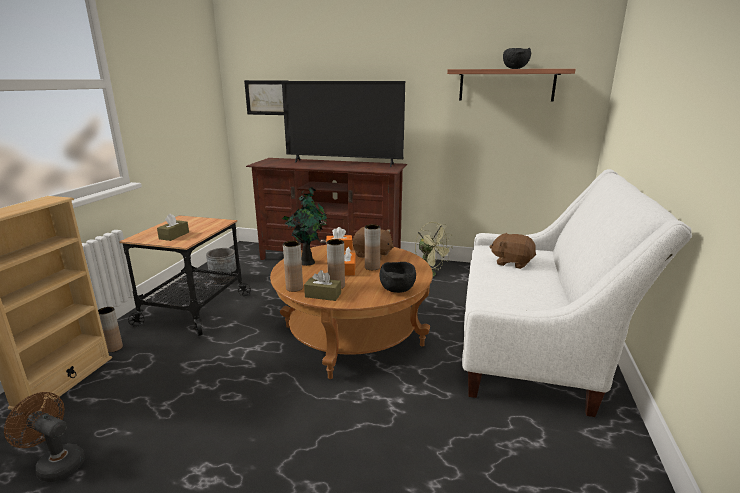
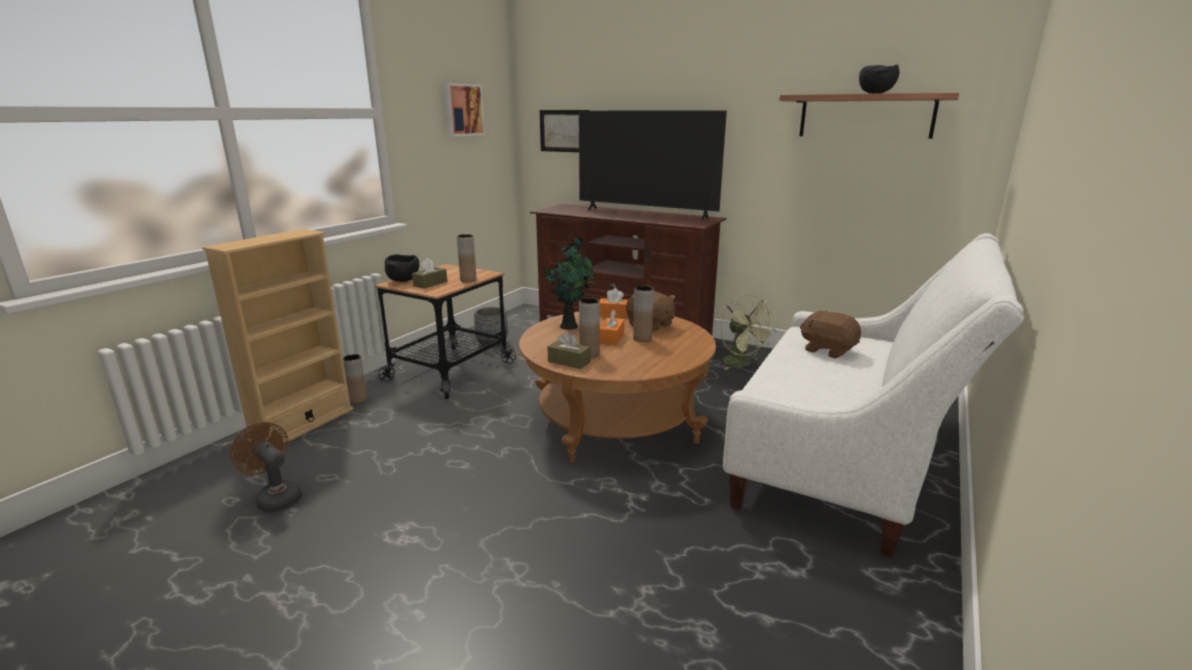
camera: 15 degrees right, 0 degrees up
brown vase [283,241,303,292] -> brown vase moved to [457,234,477,282]
black bowl [380,262,416,293] -> black bowl moved to [385,254,419,282]
none -> picture [444,83,485,137]

